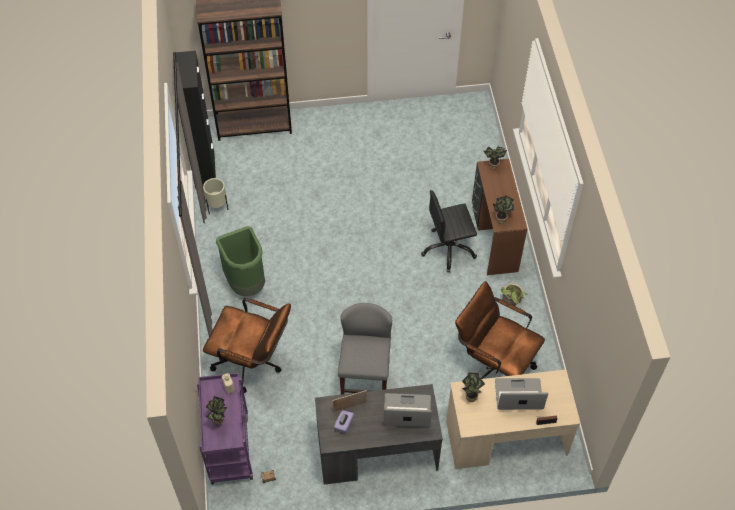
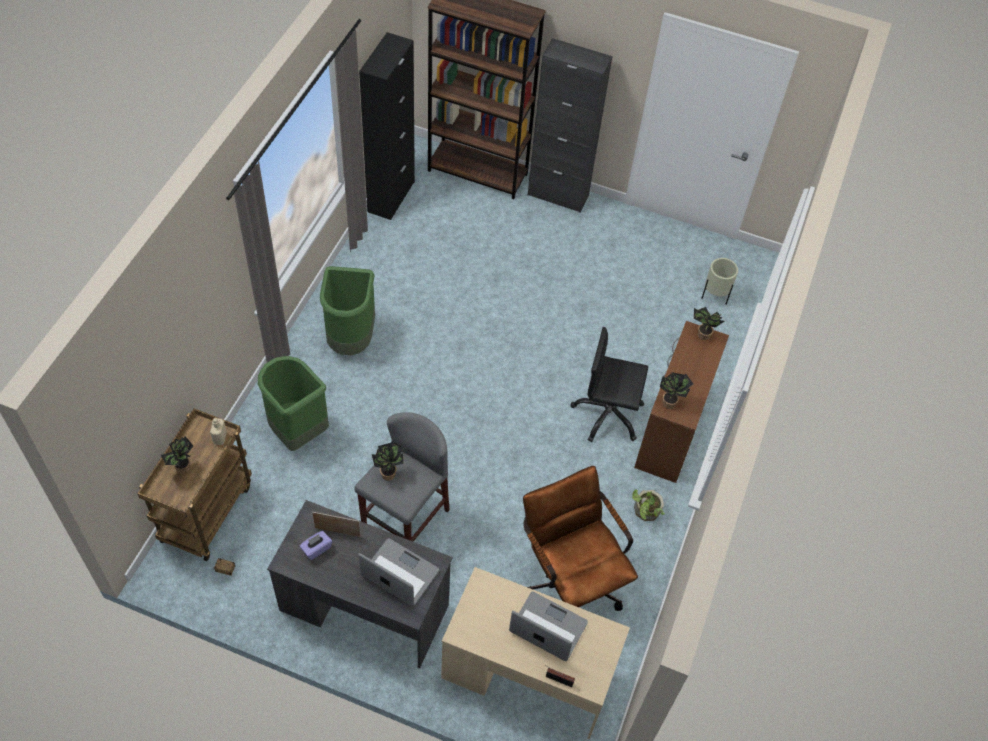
camera: 25 degrees right, 0 degrees up
purple cart [197,373,253,485] -> brown cart [137,409,252,561]
beige planter [203,178,228,214] -> beige planter moved to [701,258,738,304]
brown office chair [203,298,291,393] -> green trash can [258,356,329,451]
potted plant [462,373,485,402] -> potted plant moved to [372,441,404,481]
none -> black cabinet [528,38,612,213]

